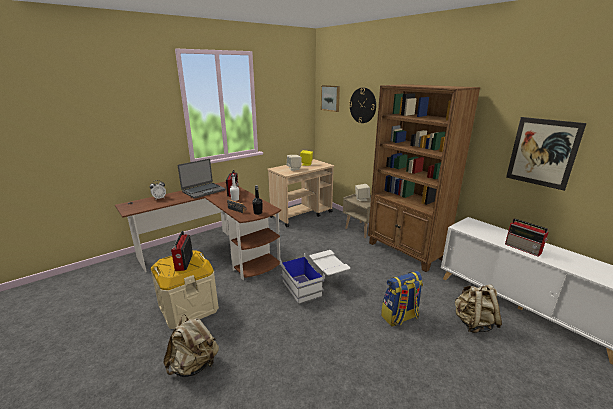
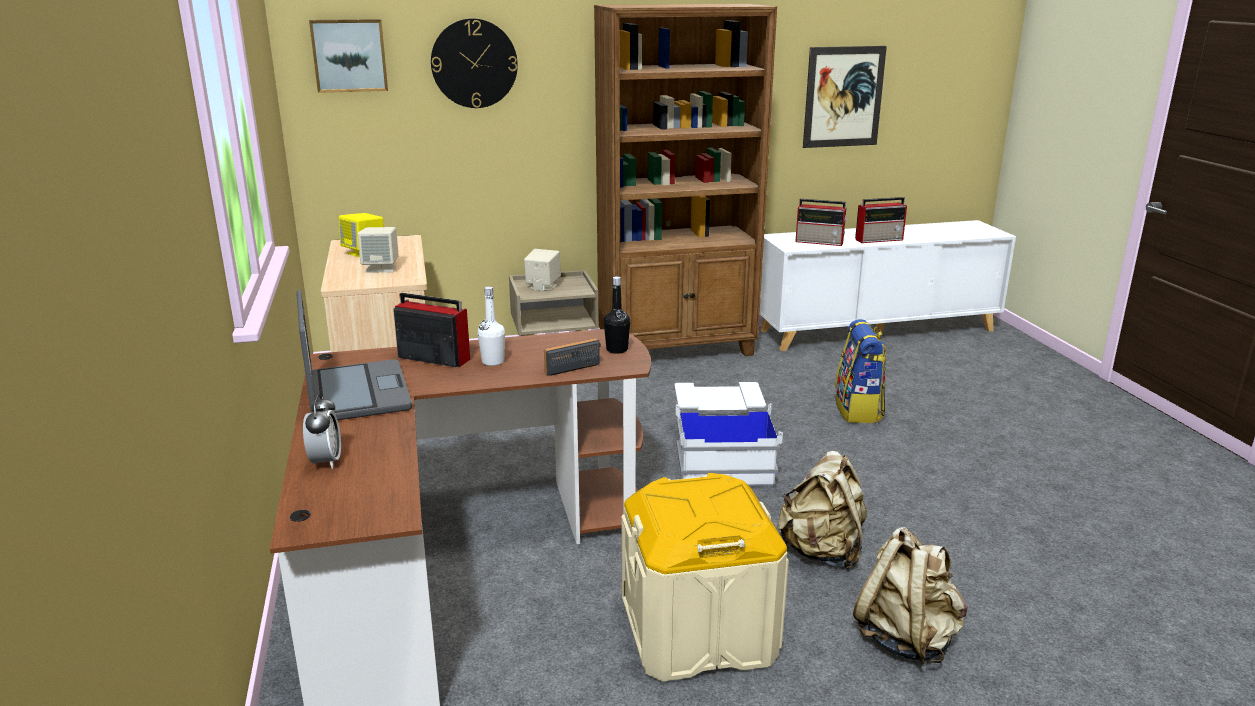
camera: 65 degrees left, 0 degrees up
radio [171,231,193,271] -> radio moved to [795,199,848,246]
beige backpack [455,284,502,333] -> beige backpack moved to [777,451,867,569]

